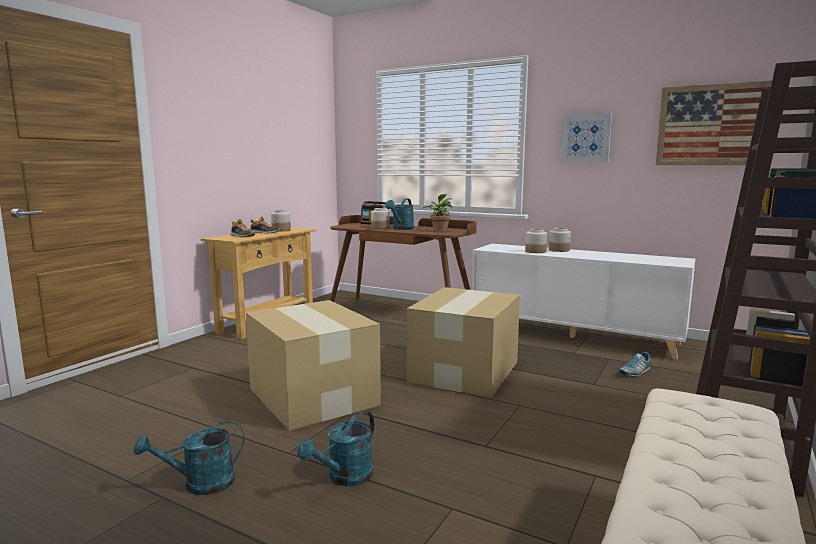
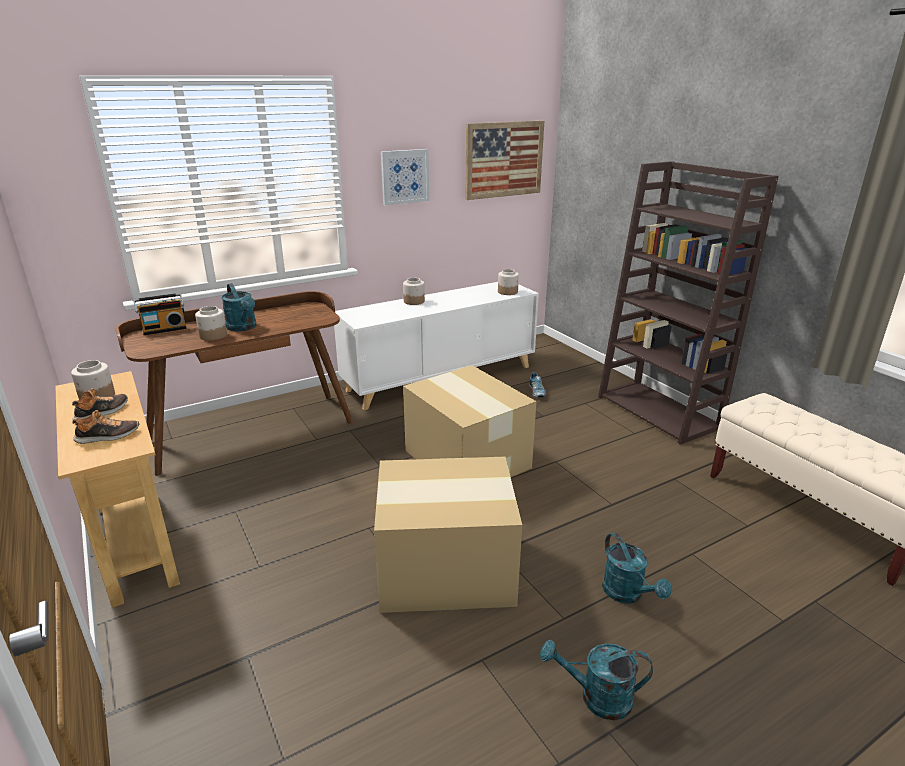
camera: 60 degrees left, 15 degrees up
turquoise watering can [133,420,244,495] -> turquoise watering can turned 90 degrees clockwise [540,640,653,720]
potted plant [423,194,452,232] -> none
jar [525,229,547,253] -> jar moved to [498,269,519,295]

